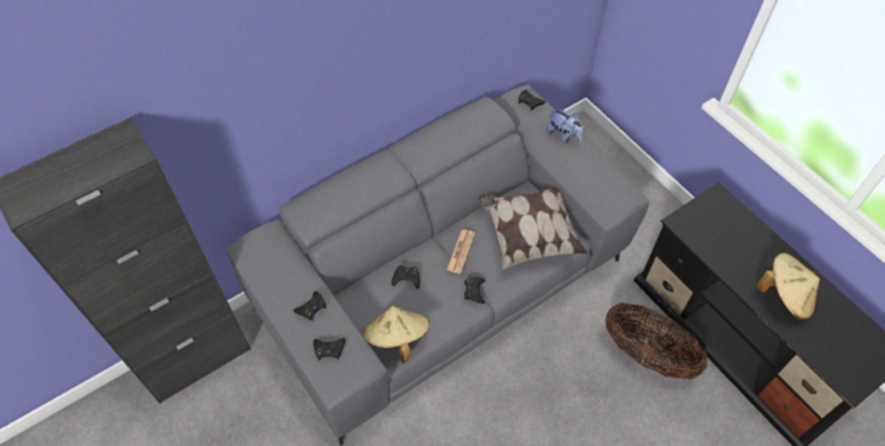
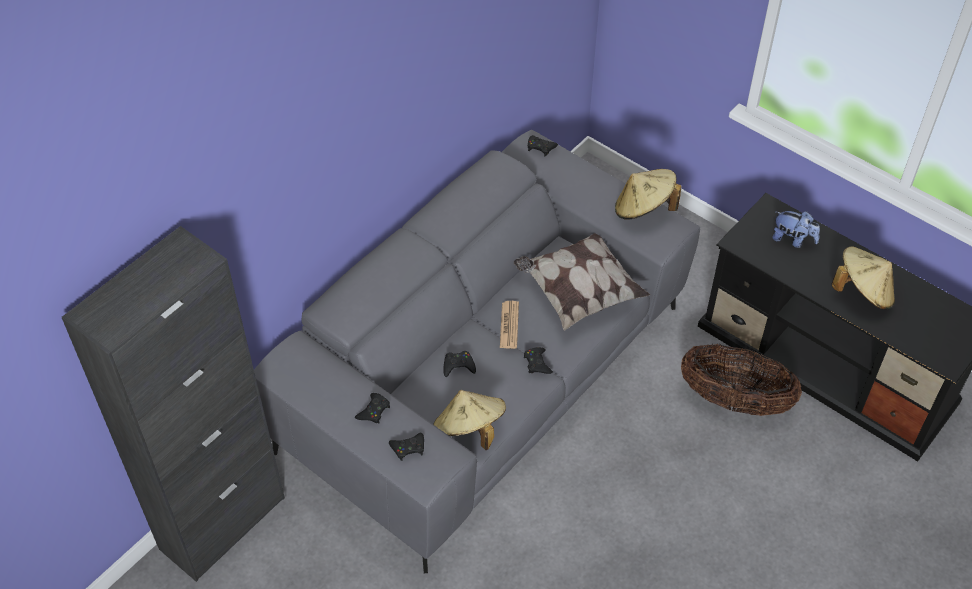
camera: 15 degrees left, 5 degrees down
plush toy [546,108,584,144] -> plush toy moved to [772,211,820,248]
none -> beige hat [615,169,682,219]

